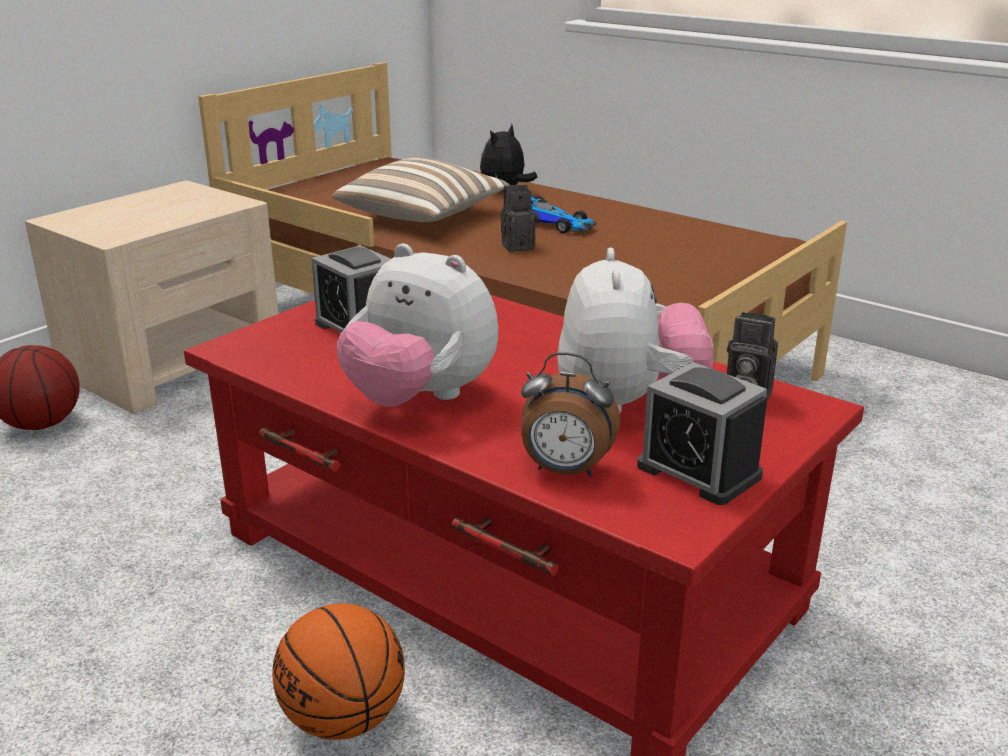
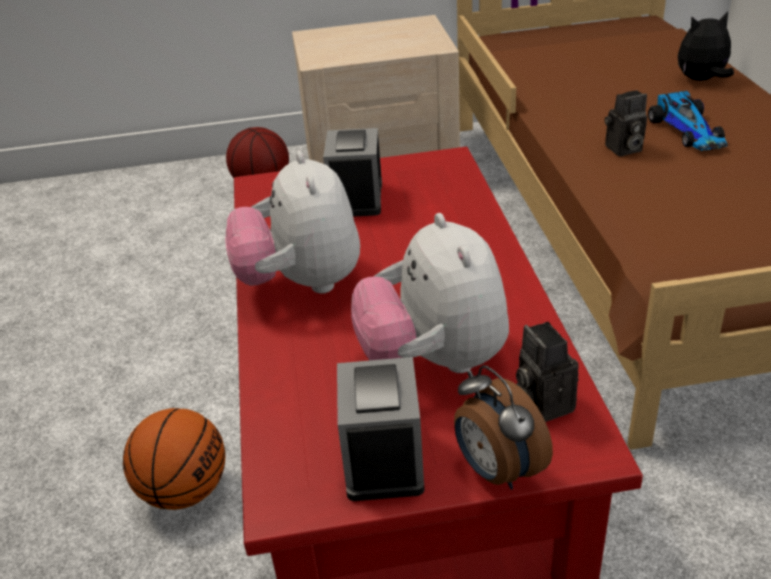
camera: 45 degrees right, 10 degrees up
pillow [332,158,510,222] -> none
camera [501,184,539,252] -> camera turned 135 degrees clockwise [605,90,647,156]
alarm clock [521,352,620,477] -> alarm clock moved to [454,365,553,490]
plush toy [557,248,713,413] -> plush toy turned 120 degrees clockwise [351,213,509,373]

